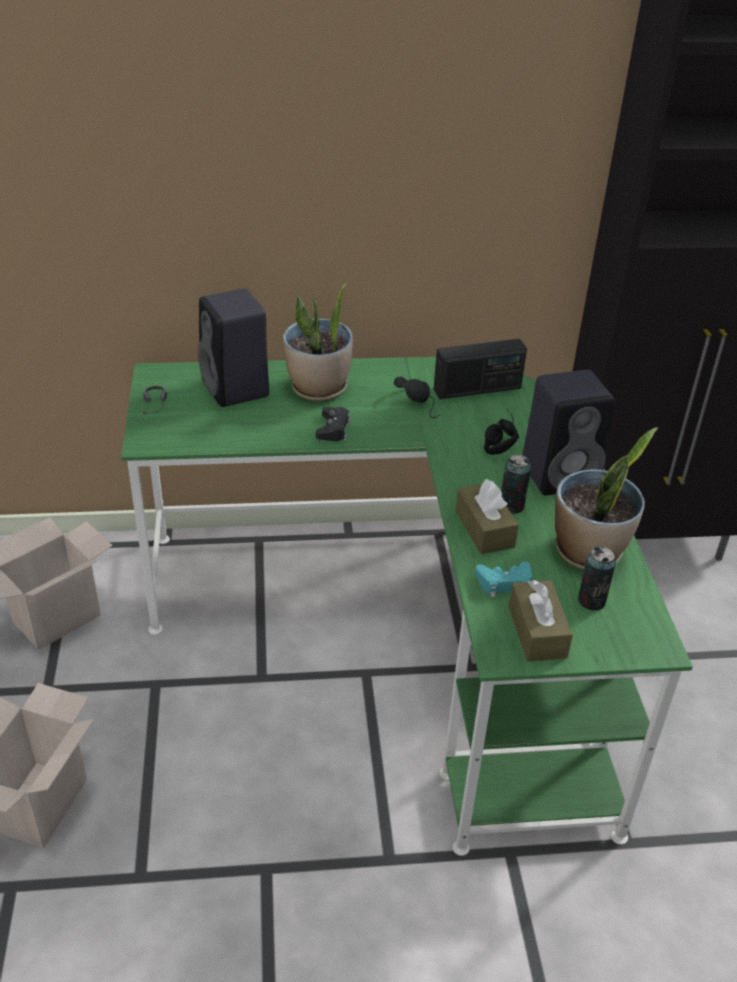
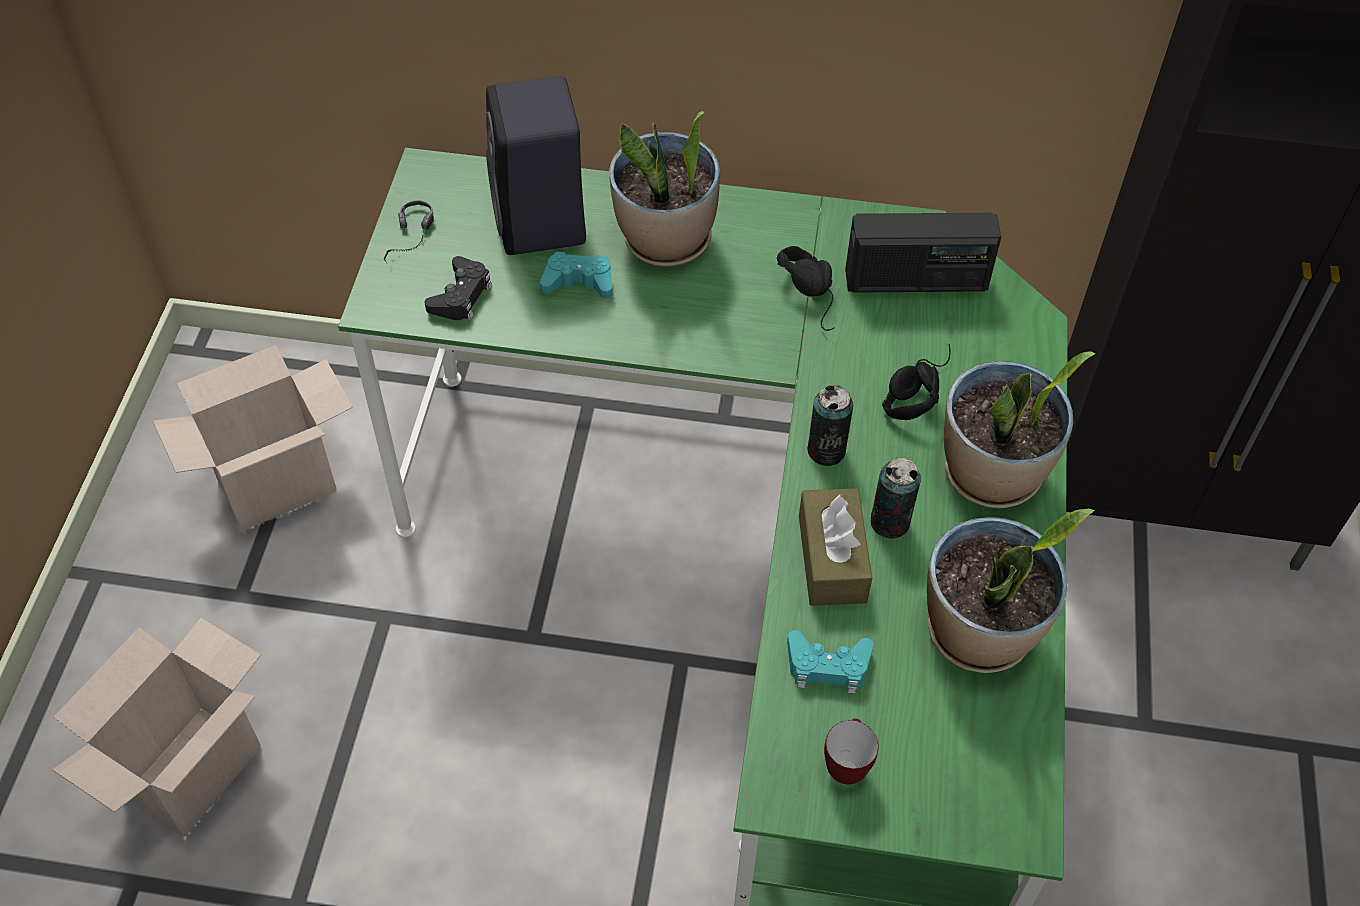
camera: 15 degrees right, 15 degrees up
black game controller [316,407,350,441] -> black game controller moved to [425,256,492,320]
brown tissue box [509,580,573,662] -> mug [824,718,879,784]
black speaker [522,369,615,495] -> potted plant [944,351,1096,509]
can [578,546,616,610] -> can moved to [807,385,853,466]
none -> turquoise game controller [540,252,612,298]

